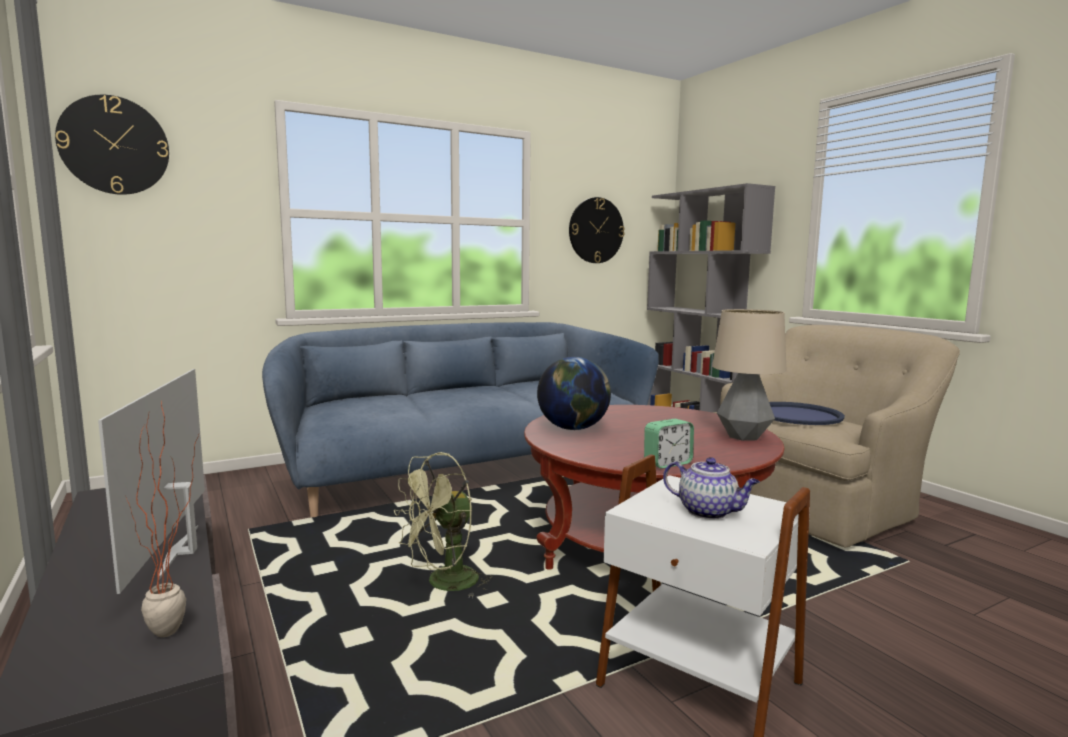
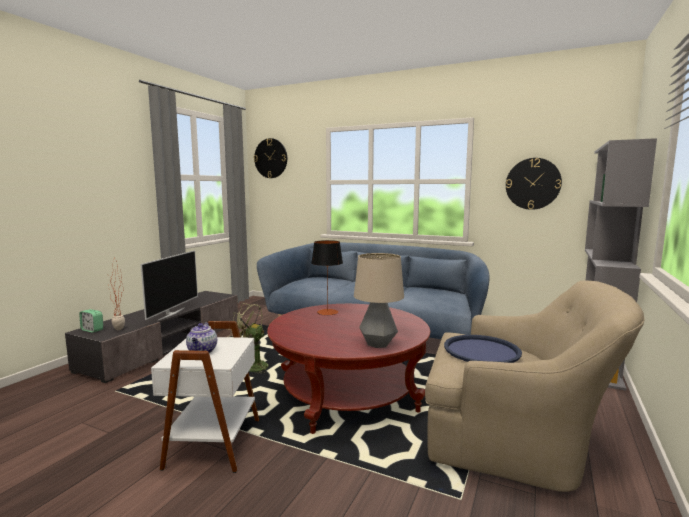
camera: 55 degrees right, 0 degrees up
television [98,369,205,594] -> television turned 150 degrees clockwise [140,250,198,320]
globe [537,357,611,430] -> table lamp [311,240,343,315]
alarm clock [644,419,694,469] -> alarm clock moved to [79,309,103,333]

